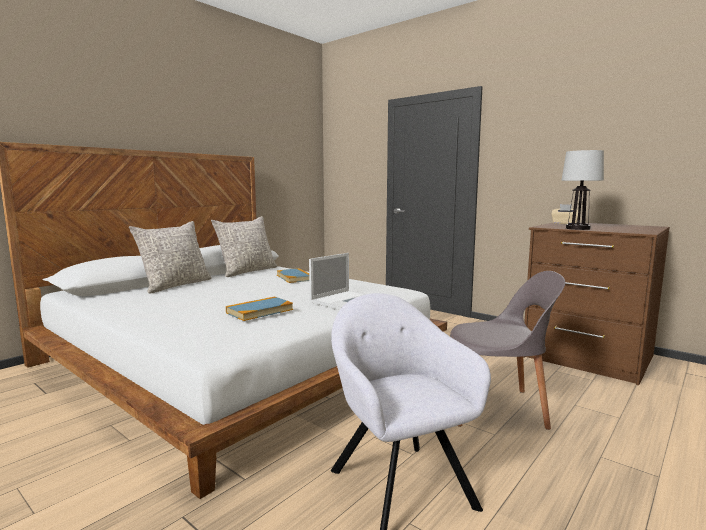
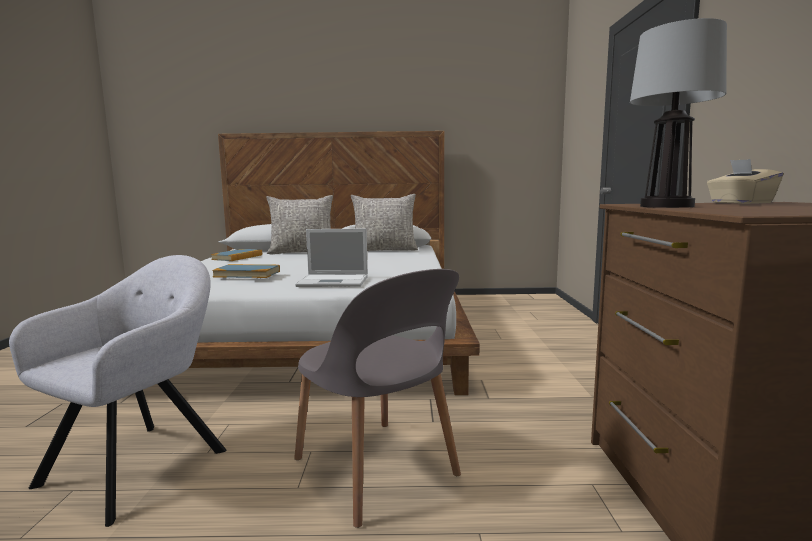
camera: 50 degrees right, 0 degrees up
book [277,268,309,283] -> book moved to [211,249,262,261]

